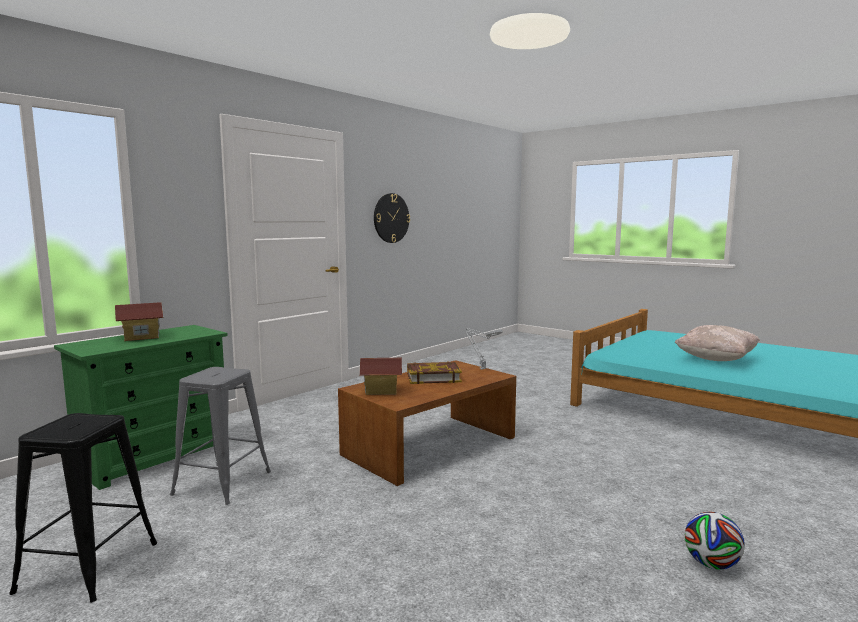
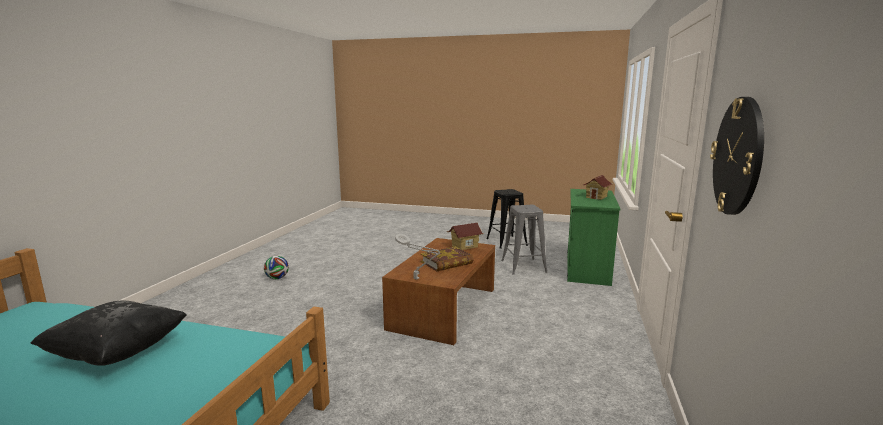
camera: 155 degrees right, 5 degrees up
beige pillow [675,325,760,361] -> black pillow [31,301,187,366]

